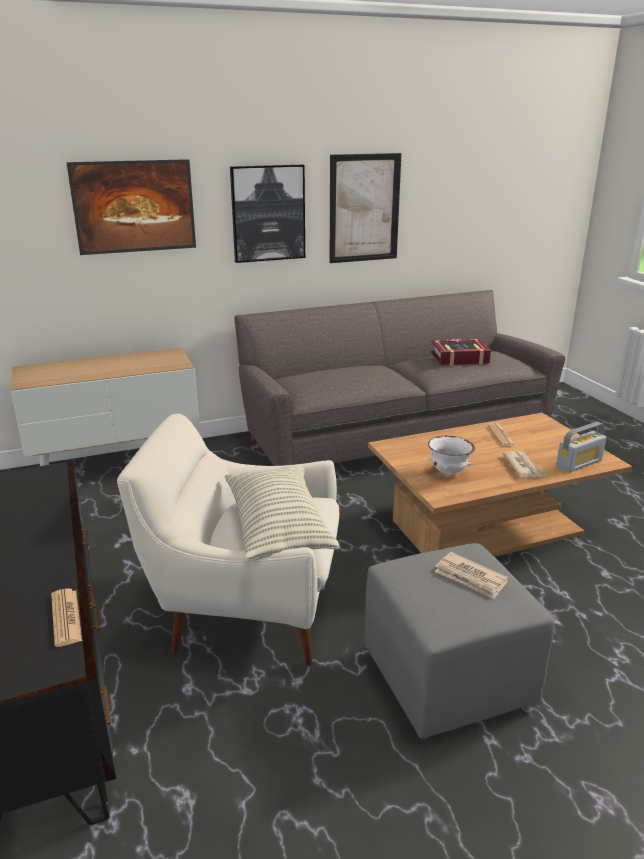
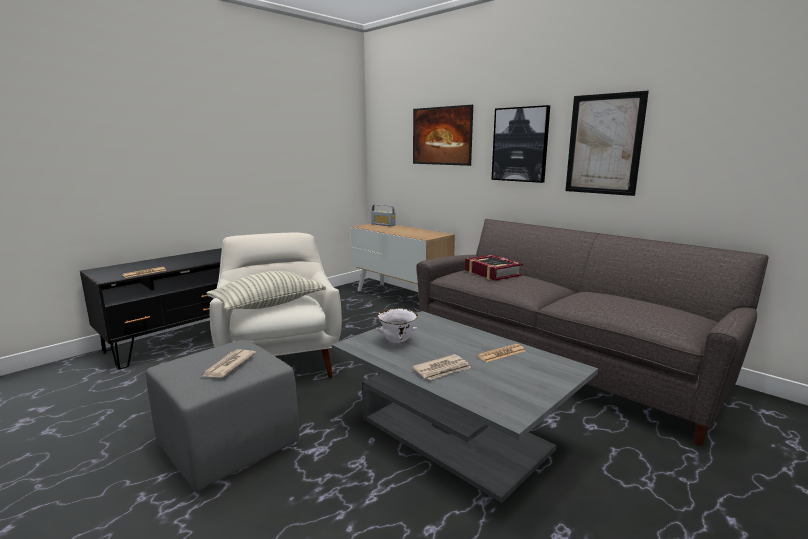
camera: 65 degrees right, 10 degrees down
brown coffee table [368,413,632,557] -> grey coffee table [332,311,598,503]
book [431,339,491,366] -> book moved to [465,255,523,281]
radio [556,422,606,473] -> radio moved to [371,204,396,226]

